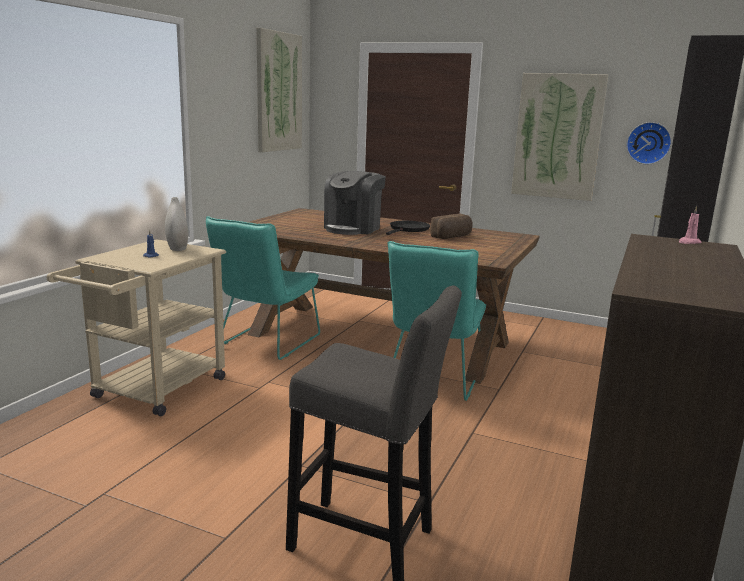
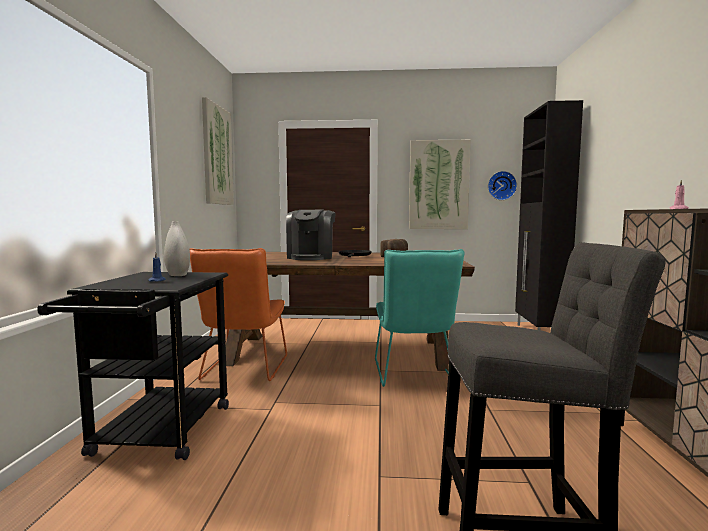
camera: 20 degrees left, 10 degrees down
beige cart [47,240,226,416] -> black cart [37,272,229,460]
turquoise chair [206,216,320,360] -> orange chair [190,248,287,381]

